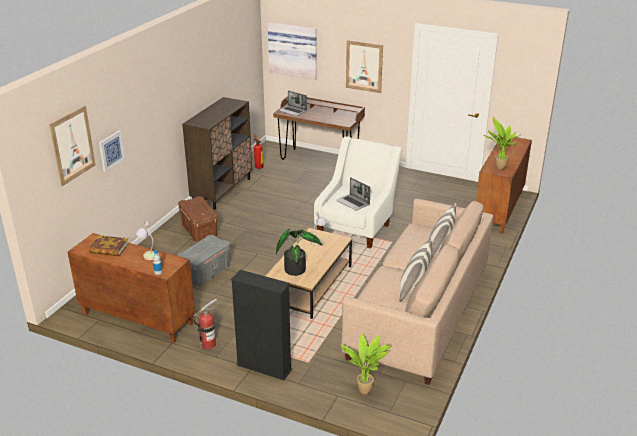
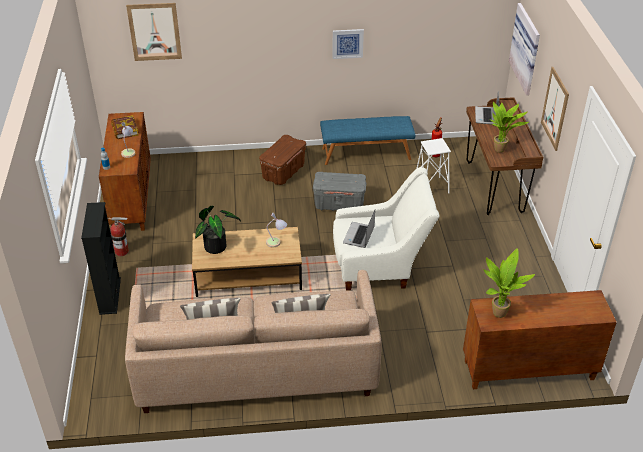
camera: 60 degrees right, 10 degrees up
picture [99,130,125,172] -> picture moved to [332,29,364,59]
grey storage box [177,235,230,286] -> grey storage box moved to [313,172,366,211]
brown cabinet [182,97,252,210] -> blue bench [320,116,416,165]
potted plant [340,334,392,394] -> potted plant moved to [491,102,529,153]
none -> white stool [417,138,451,193]

